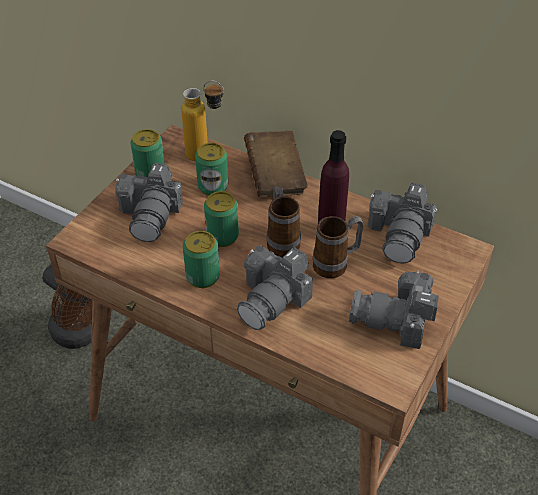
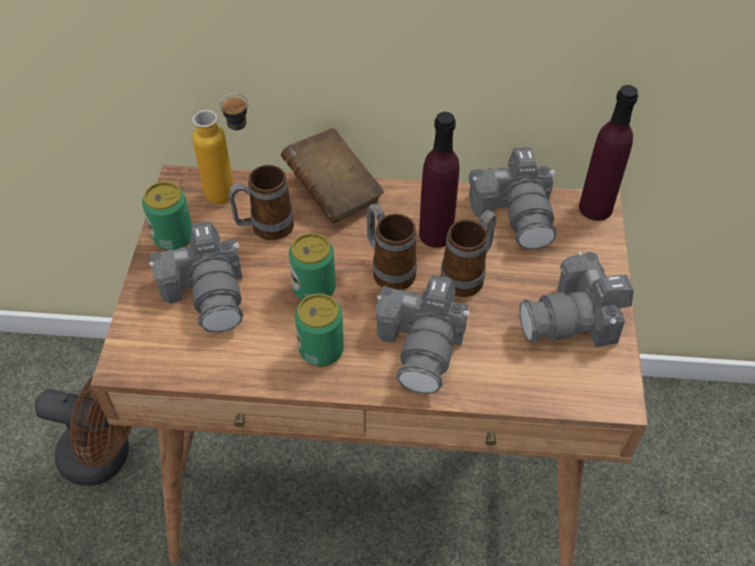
camera: 25 degrees left, 5 degrees up
can [195,143,228,196] -> mug [228,165,294,240]
none -> purple bottle [579,85,638,221]

